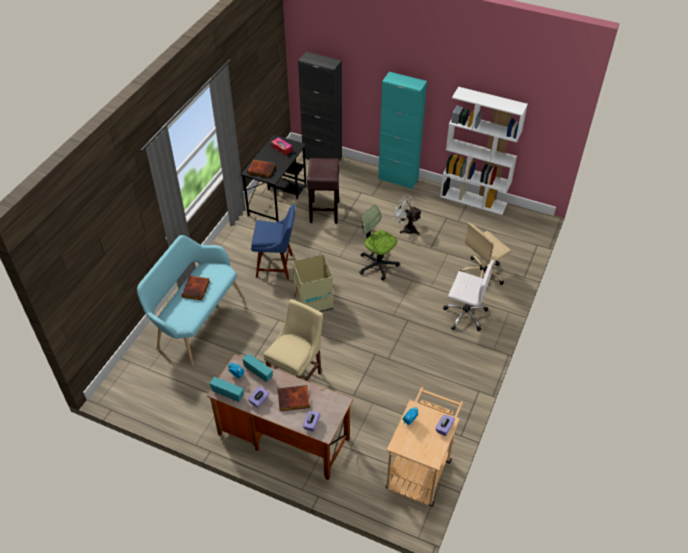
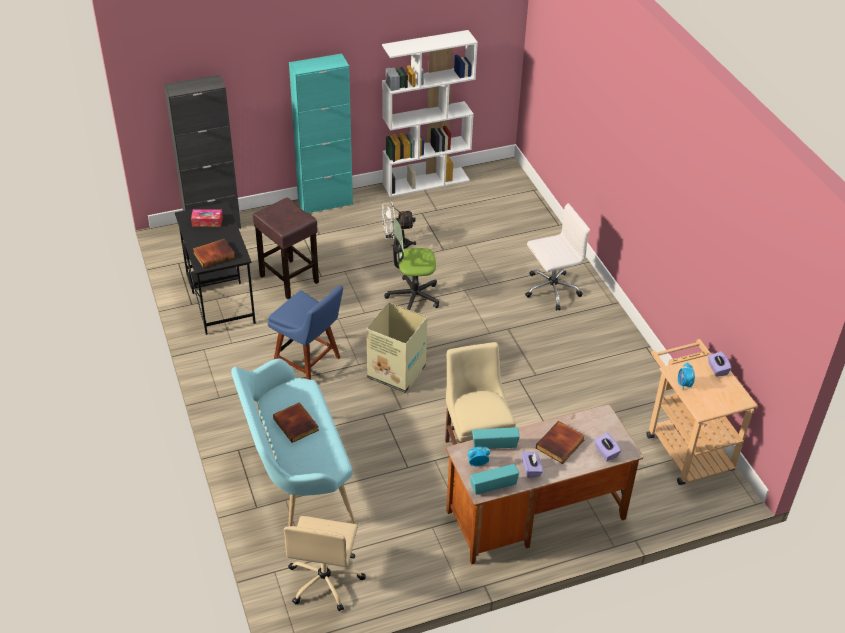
camera: 45 degrees left, 5 degrees down
blue chair [251,204,295,279] -> blue chair turned 75 degrees clockwise [267,285,343,380]
beige office chair [460,223,511,285] -> beige office chair moved to [283,516,366,611]

